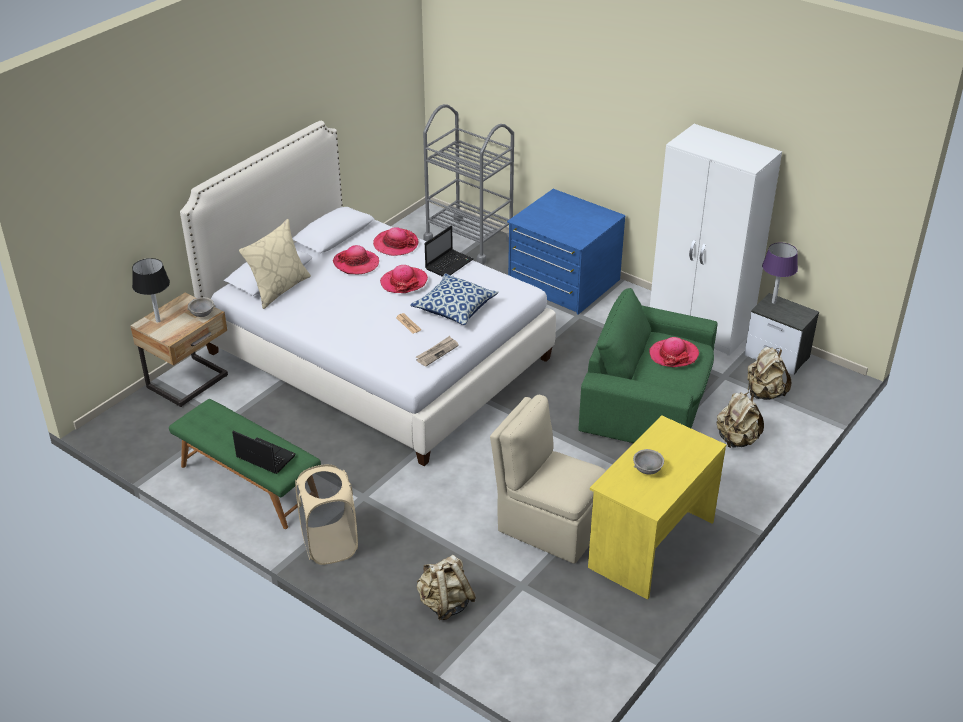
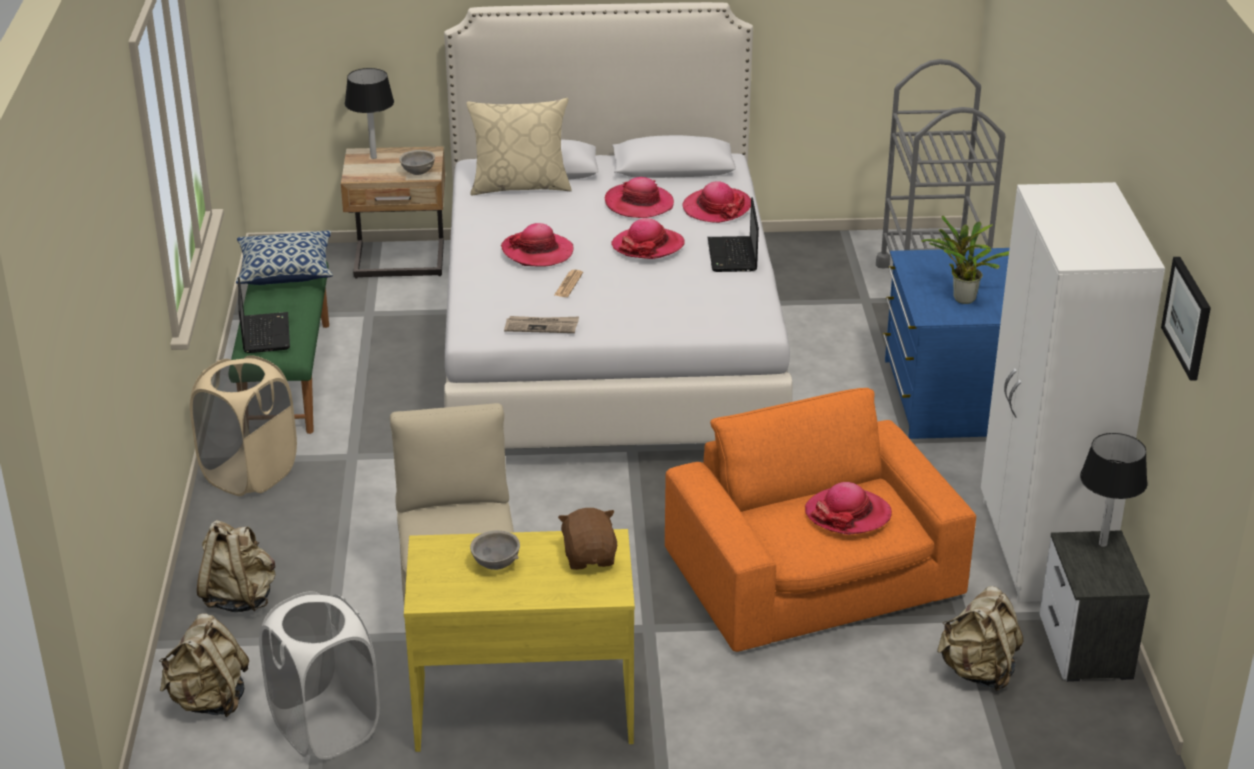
camera: 50 degrees right, 5 degrees down
pillow [410,273,499,325] -> pillow moved to [236,230,333,285]
laptop [425,226,474,277] -> laptop turned 90 degrees clockwise [708,197,759,272]
green armchair [579,288,717,443] -> orange armchair [665,388,976,652]
beige backpack [717,392,764,448] -> beige backpack moved to [159,613,250,717]
purple table lamp [762,242,798,304] -> black table lamp [1080,433,1148,547]
none -> white laundry basket [259,591,380,760]
none -> hat [501,223,573,267]
none -> brown plush toy [558,508,617,570]
none -> potted plant [921,216,1009,304]
none -> picture [1161,257,1211,381]

